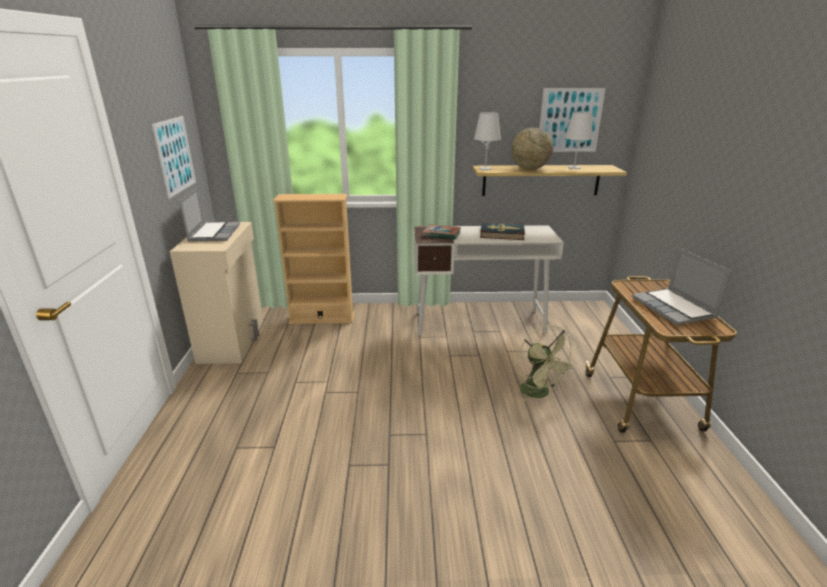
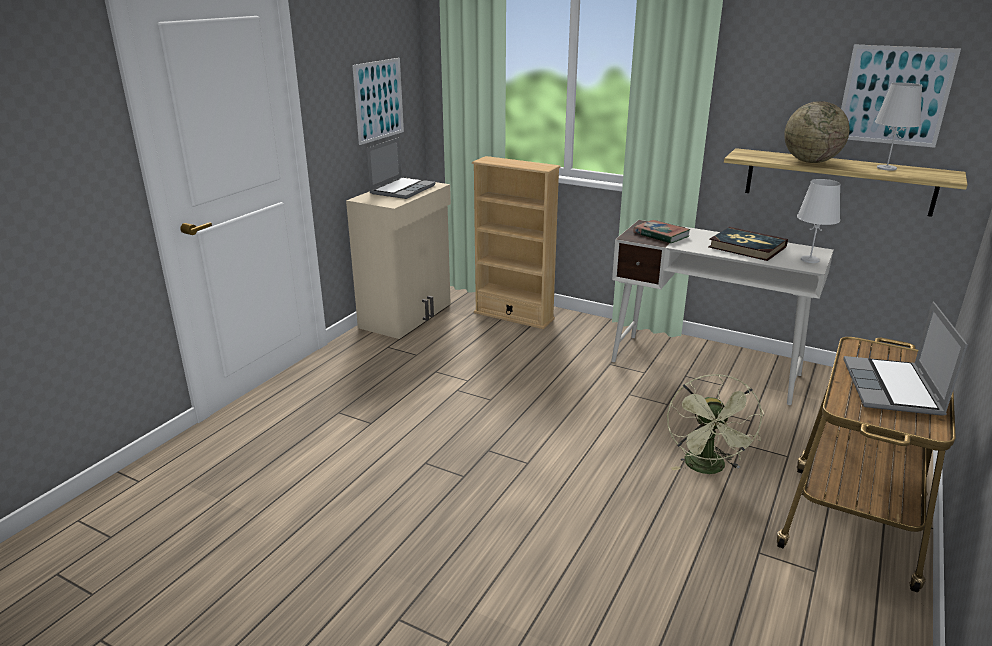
camera: 30 degrees right, 0 degrees up
white table lamp [474,112,501,170] -> white table lamp moved to [797,179,841,263]

